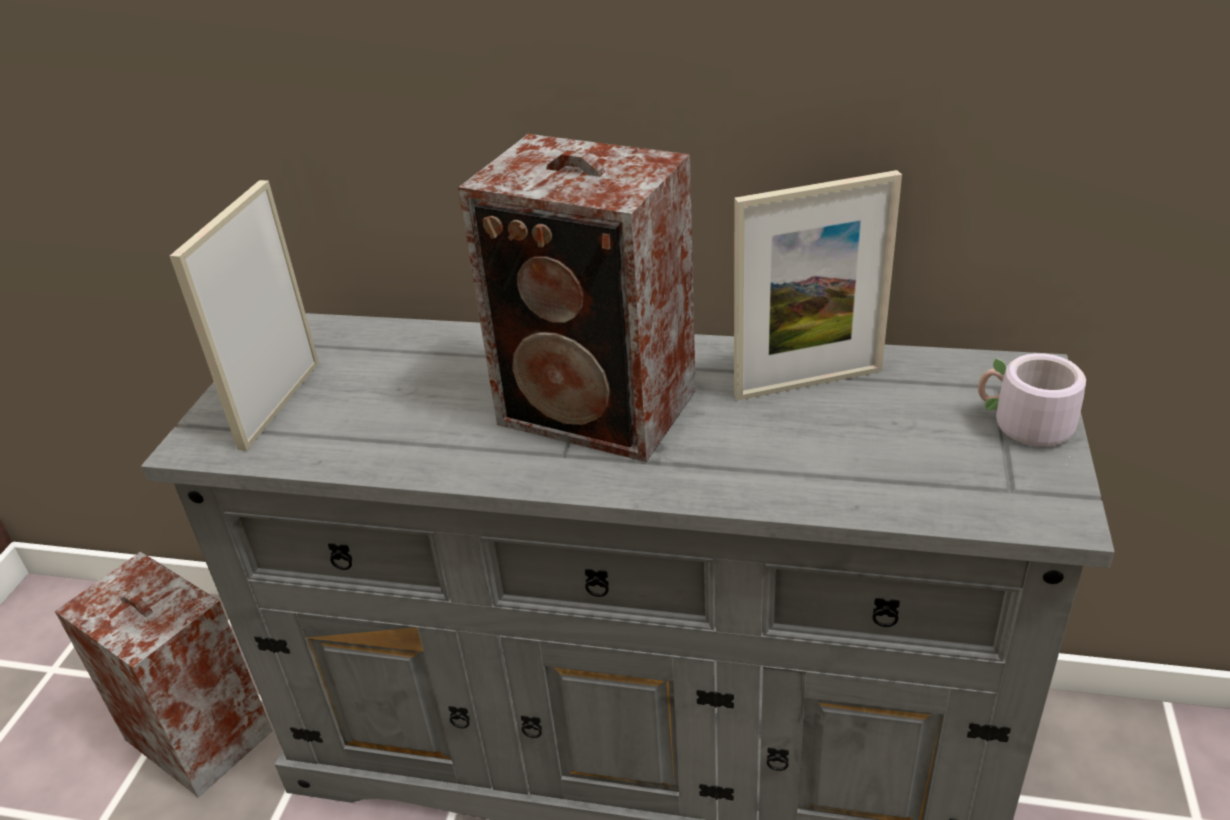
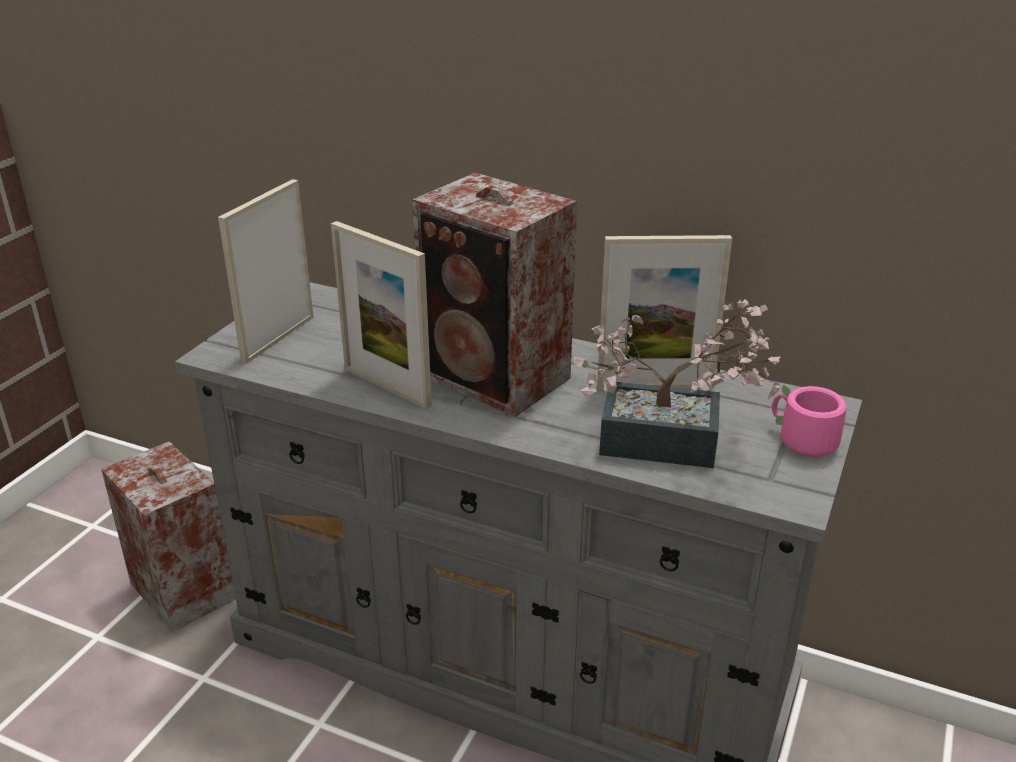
camera: 10 degrees right, 5 degrees down
grey mug [978,353,1086,466] -> pink mug [772,384,847,471]
none -> picture frame [331,221,432,409]
none -> potted plant [574,299,781,468]

